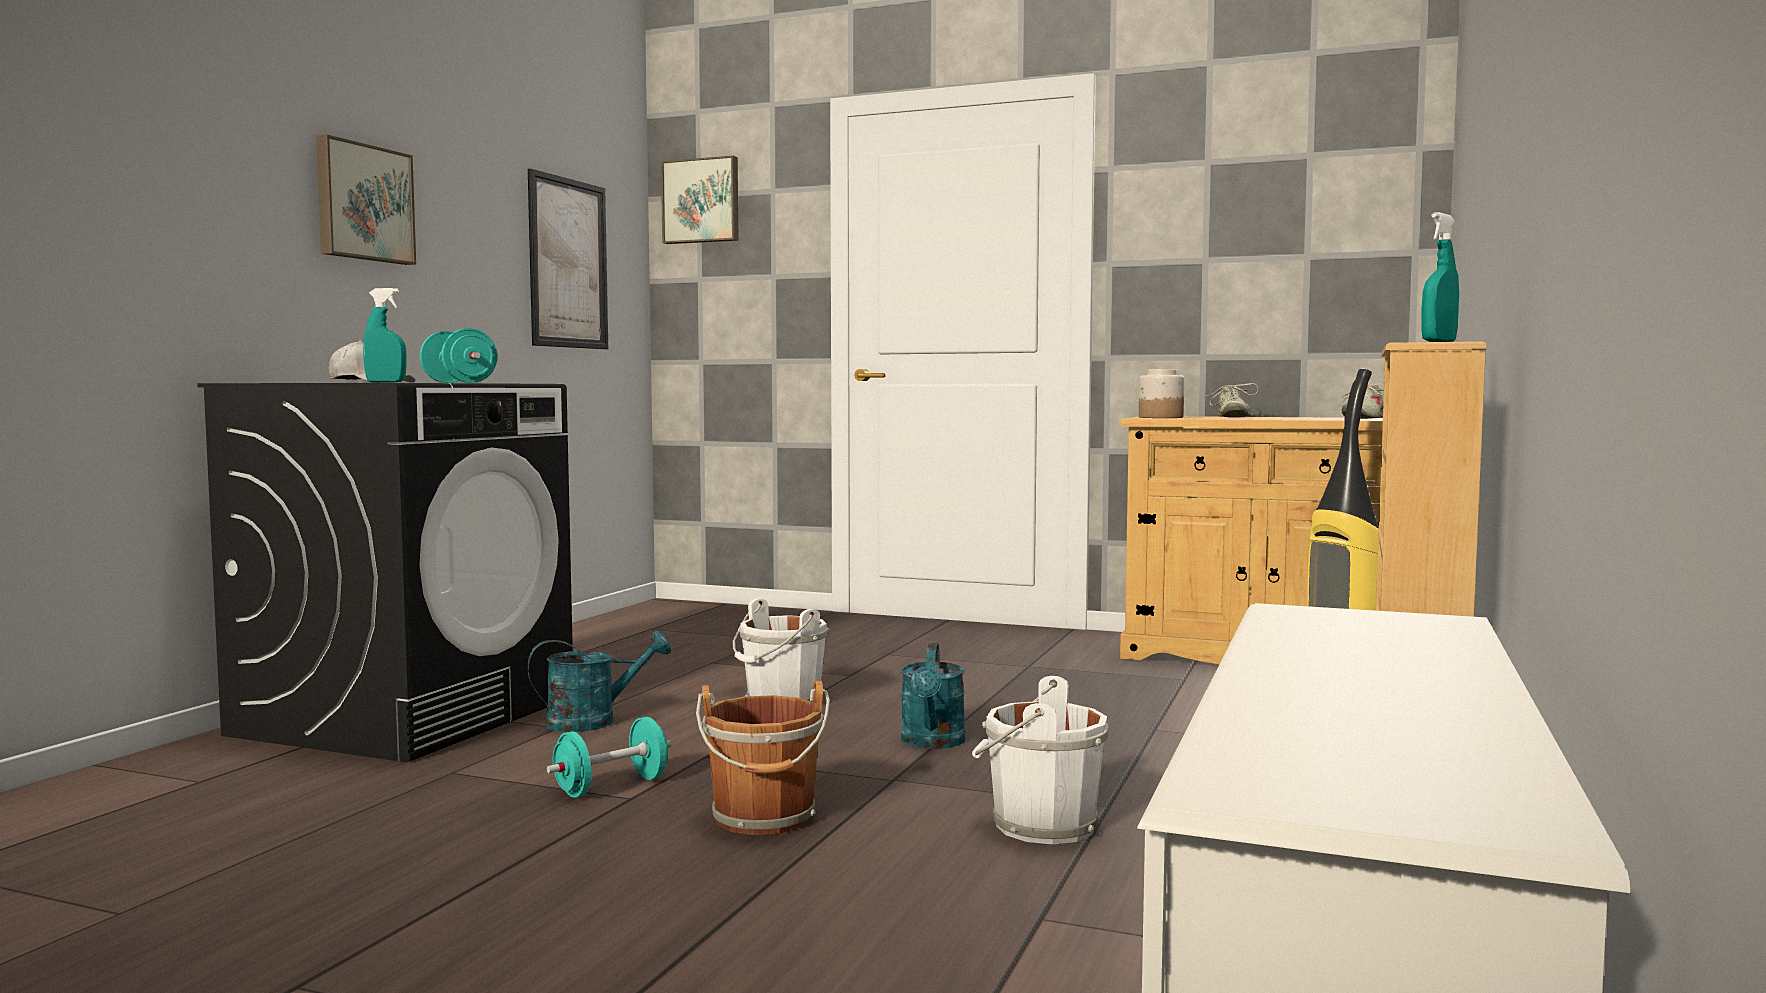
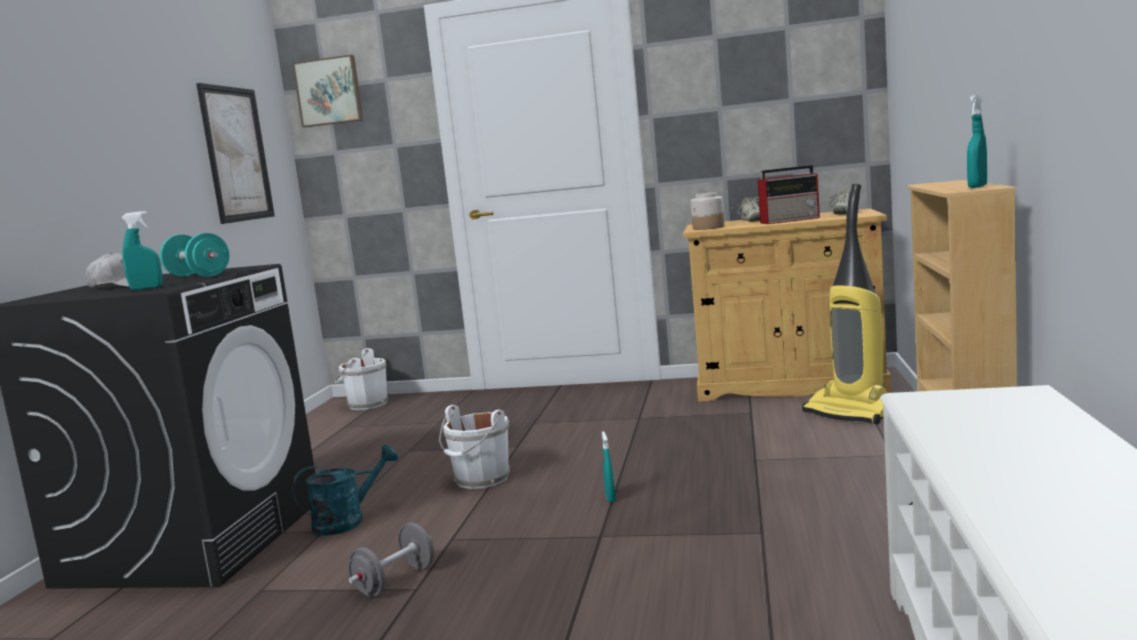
camera: 10 degrees left, 5 degrees up
picture [316,135,416,265] -> none
turquoise dumbbell [547,717,671,798] -> grey dumbbell [348,523,434,597]
brown bucket [696,681,830,835] -> none
turquoise watering can [901,643,966,749] -> turquoise spray bottle [602,431,616,502]
white bucket [972,676,1109,844] -> white bucket moved to [335,348,388,410]
none -> radio [757,165,820,224]

